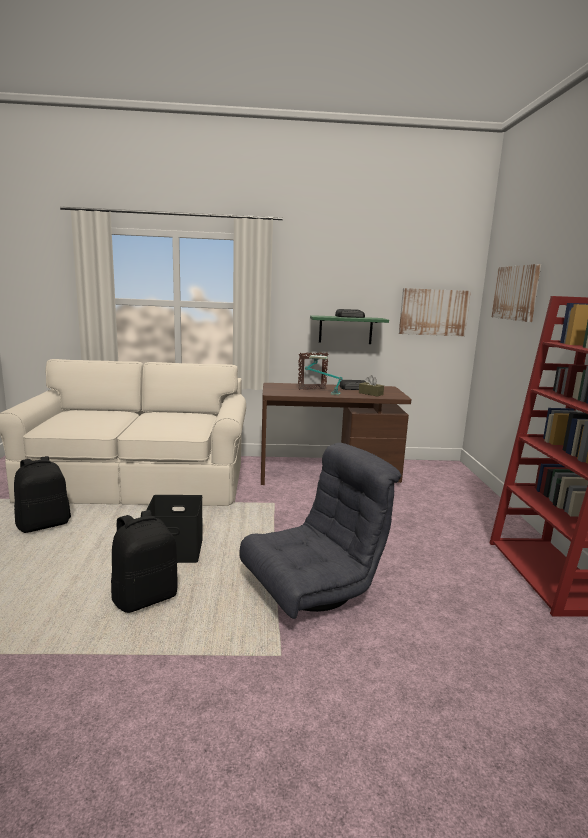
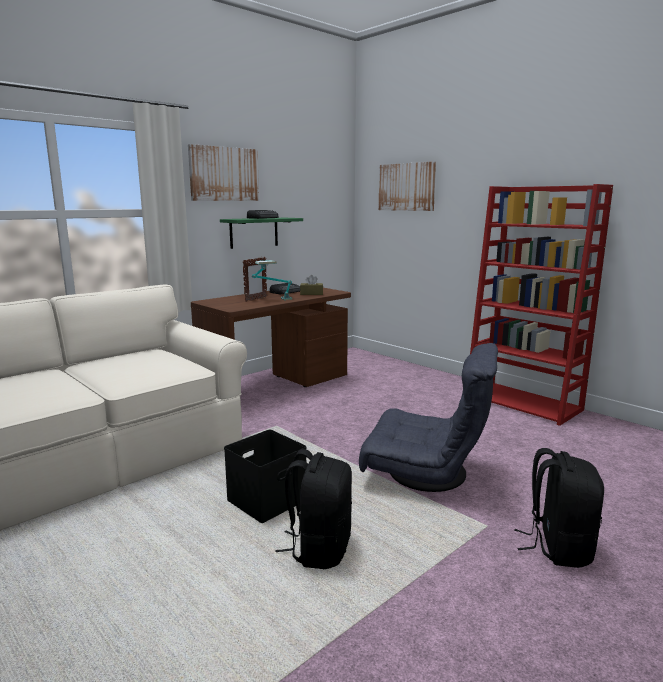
camera: 40 degrees left, 0 degrees up
black backpack [14,456,71,533] -> black backpack moved to [514,448,604,568]
grey armchair [239,443,402,619] -> grey armchair turned 90 degrees clockwise [359,343,498,492]
picture [399,288,471,336] -> picture moved to [188,144,259,201]

